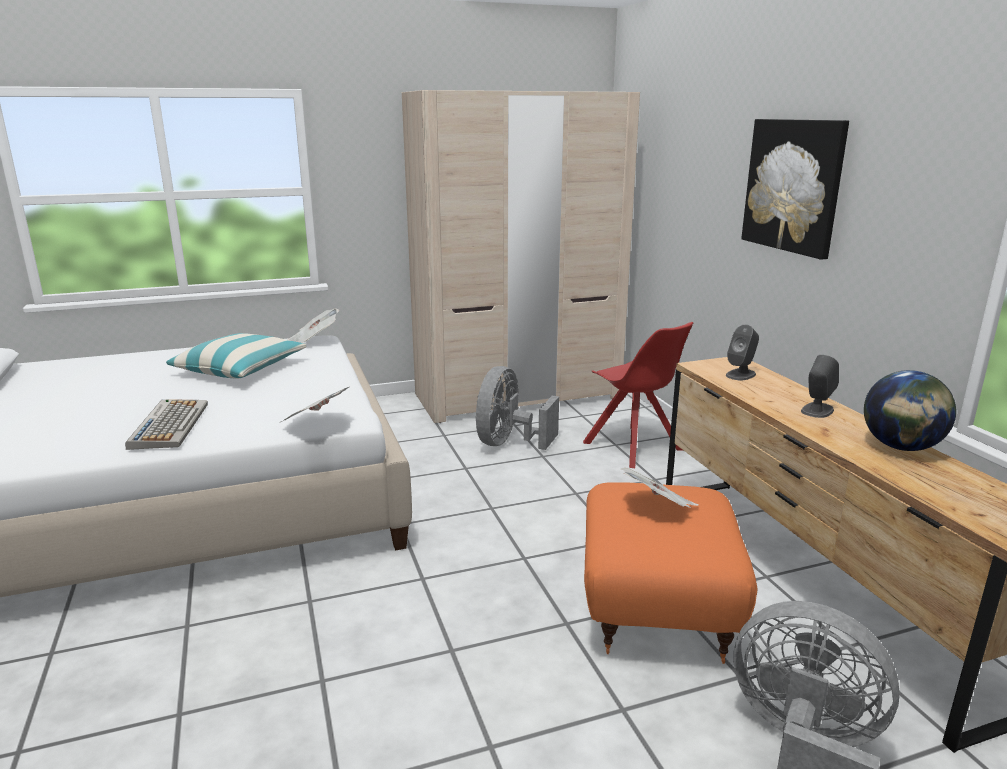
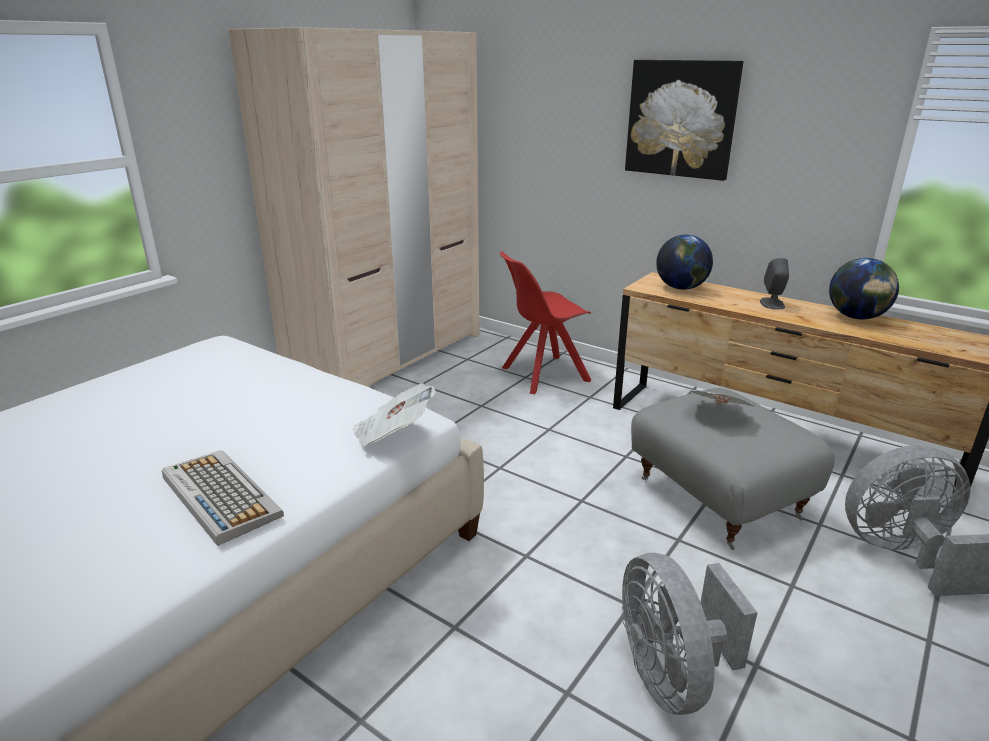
camera: 35 degrees left, 5 degrees up
pillow [166,333,306,379] -> none
newspaper [287,309,339,343] -> none
grey fan [476,366,559,450] -> grey fan moved to [622,553,758,715]
red chair [583,322,693,468] -> red chair turned 135 degrees clockwise [500,251,591,394]
orange ottoman [584,482,758,664] -> grey ottoman [631,388,835,550]
grey speaker [726,325,759,380] -> globe [656,235,713,290]

